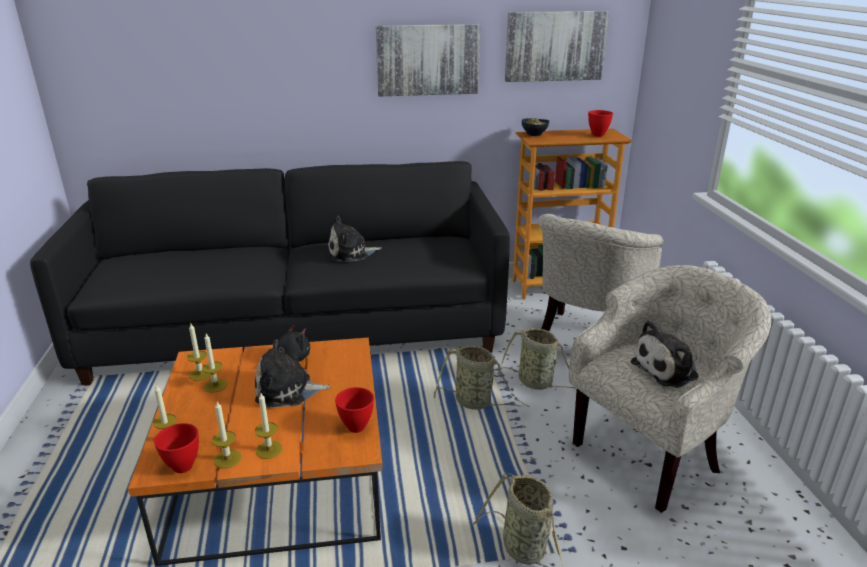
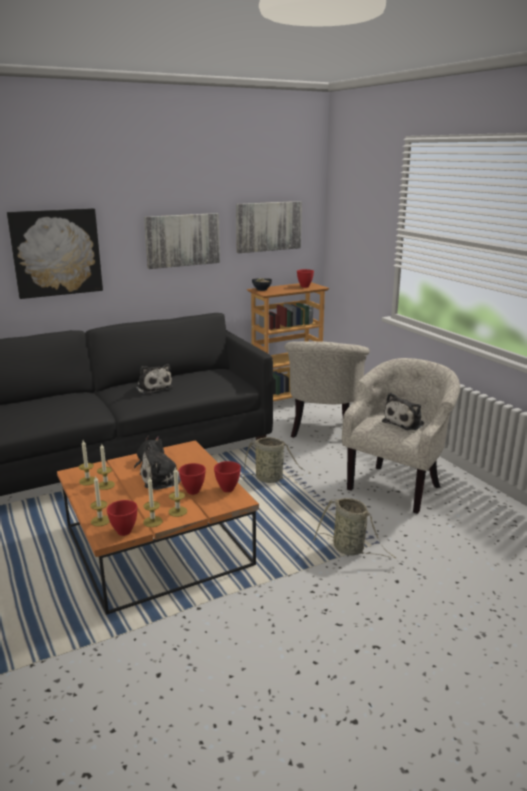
camera: 20 degrees left, 5 degrees down
plush toy [328,216,382,262] -> plush toy turned 90 degrees counterclockwise [136,364,173,394]
basket [498,328,576,390] -> none
none -> picture [7,208,103,299]
none -> red bowl [179,463,206,495]

